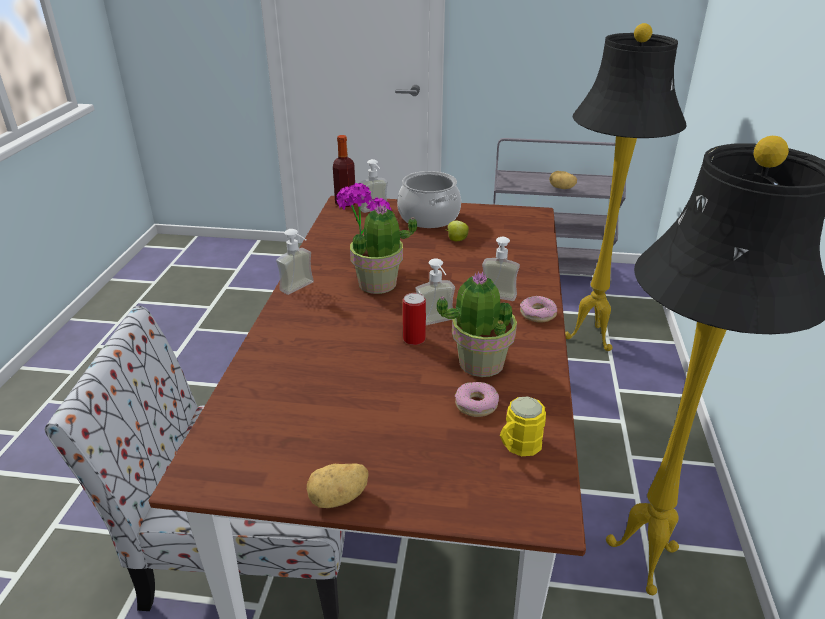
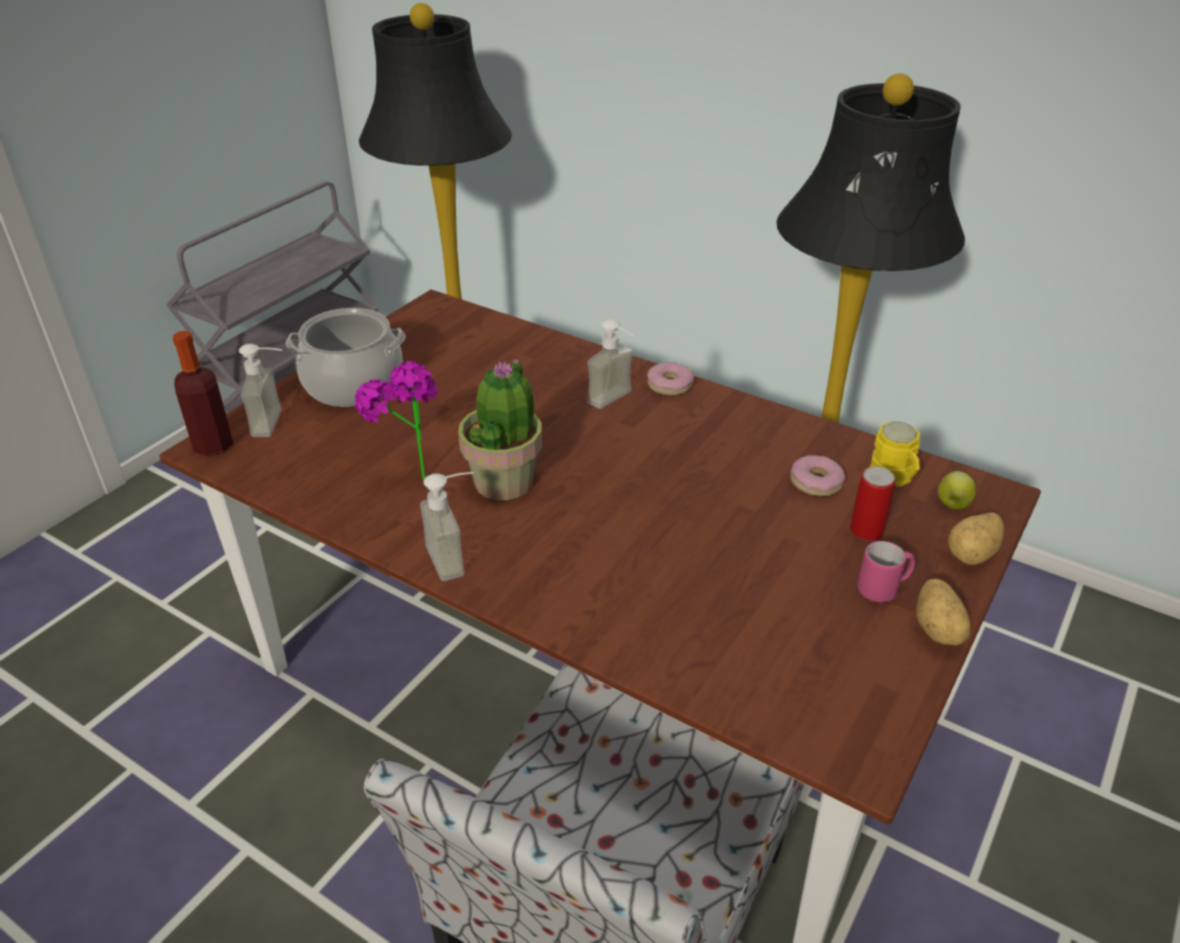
camera: 65 degrees left, 5 degrees up
can [403,293,426,345] -> can moved to [850,467,895,541]
soap dispenser [415,258,455,325] -> none
potted plant [437,271,517,377] -> none
apple [446,221,469,241] -> apple moved to [938,471,976,509]
potato [549,171,577,189] -> potato moved to [948,513,1004,565]
none -> pink mug [858,541,915,603]

